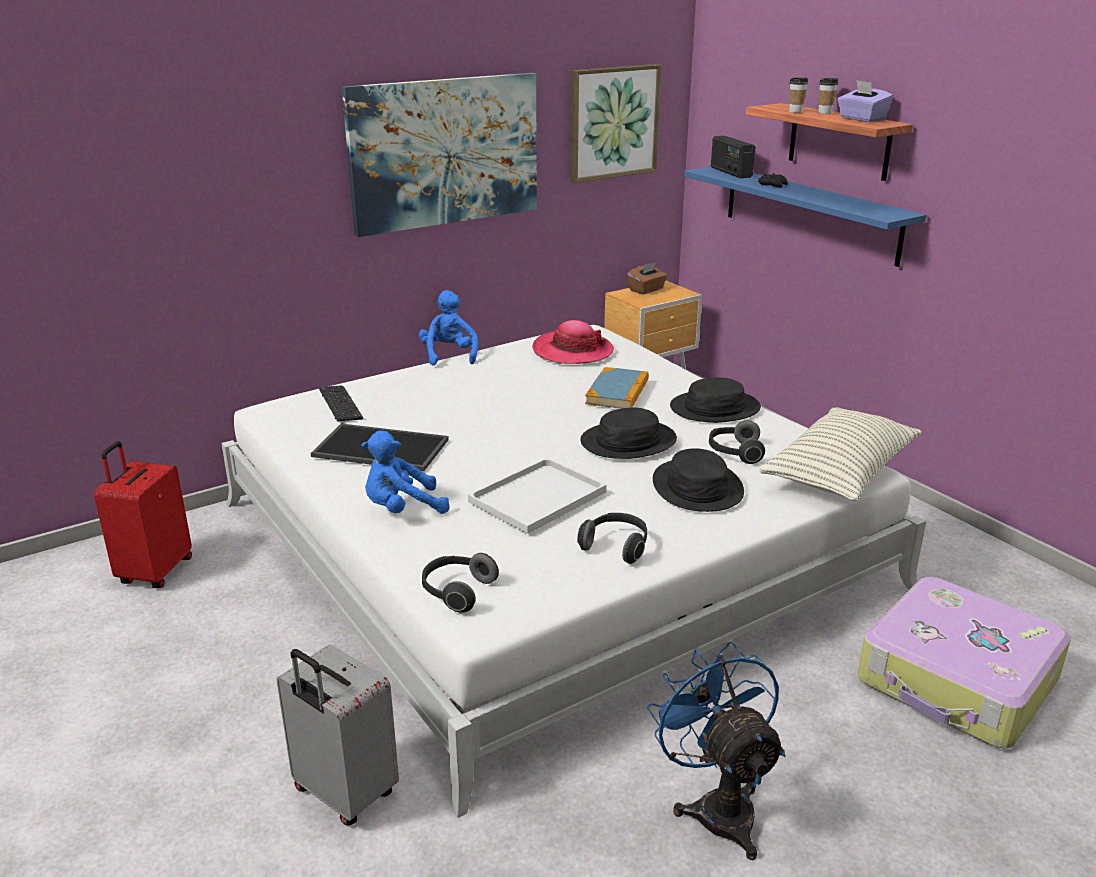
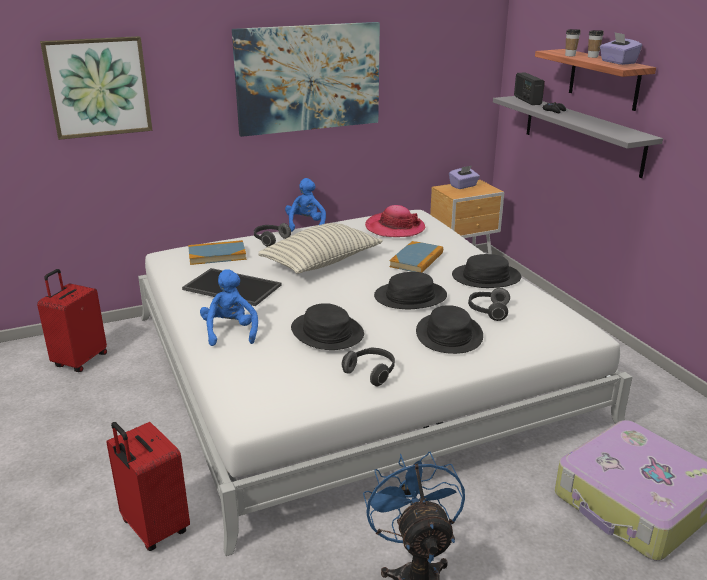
camera: 10 degrees right, 0 degrees up
grey suitcase [276,644,399,826] -> red suitcase [106,422,190,551]
keyboard [319,385,363,422] -> book [188,240,246,265]
blue plush toy [361,431,450,514] -> blue plush toy turned 90 degrees clockwise [200,269,258,346]
headphones [422,553,499,613] -> headphones moved to [254,223,291,247]
white tray [468,458,606,534] -> black hat [291,303,364,350]
picture [570,64,661,183] -> picture moved to [40,36,152,140]
brown tissue box [627,262,667,294] -> purple tissue box [449,166,480,189]
blue shelf [684,167,926,267] -> grey shelf [493,96,663,178]
pillow [760,407,922,501] -> pillow moved to [258,223,383,274]

